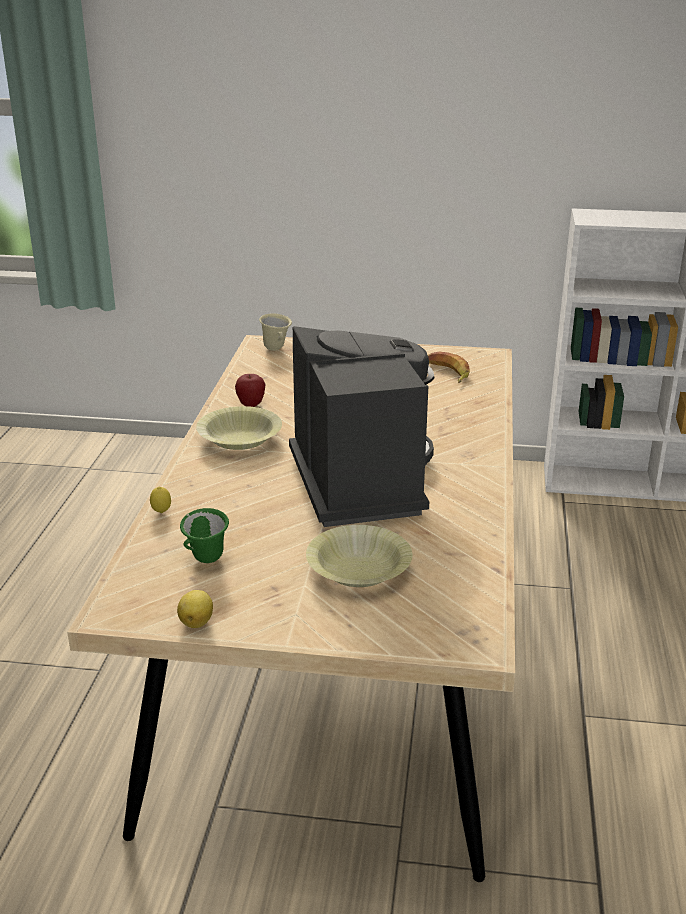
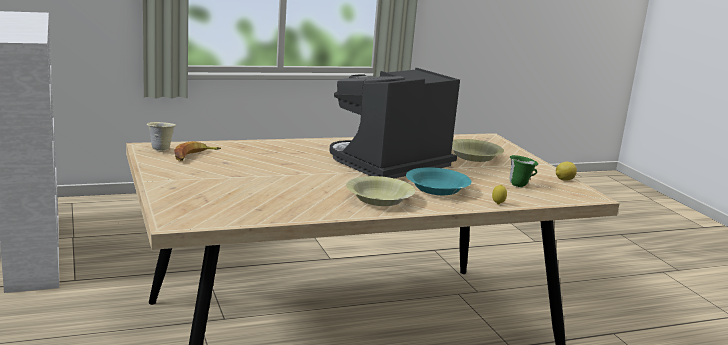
camera: 120 degrees left, 10 degrees down
apple [235,374,266,407] -> none
beige mug [259,314,292,351] -> beige mug moved to [147,122,176,151]
none -> turquoise bowl [406,167,471,195]

